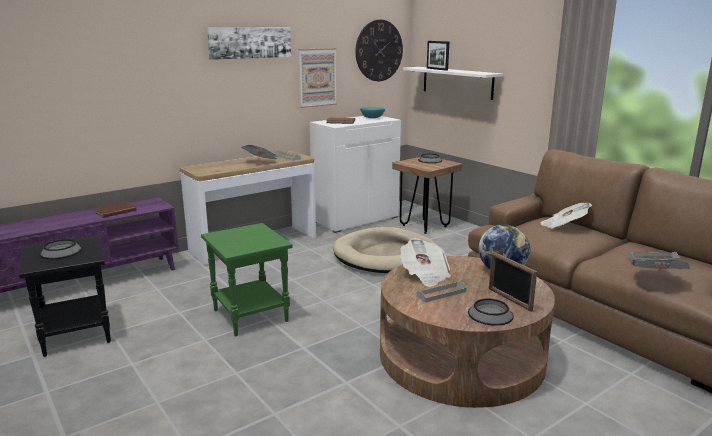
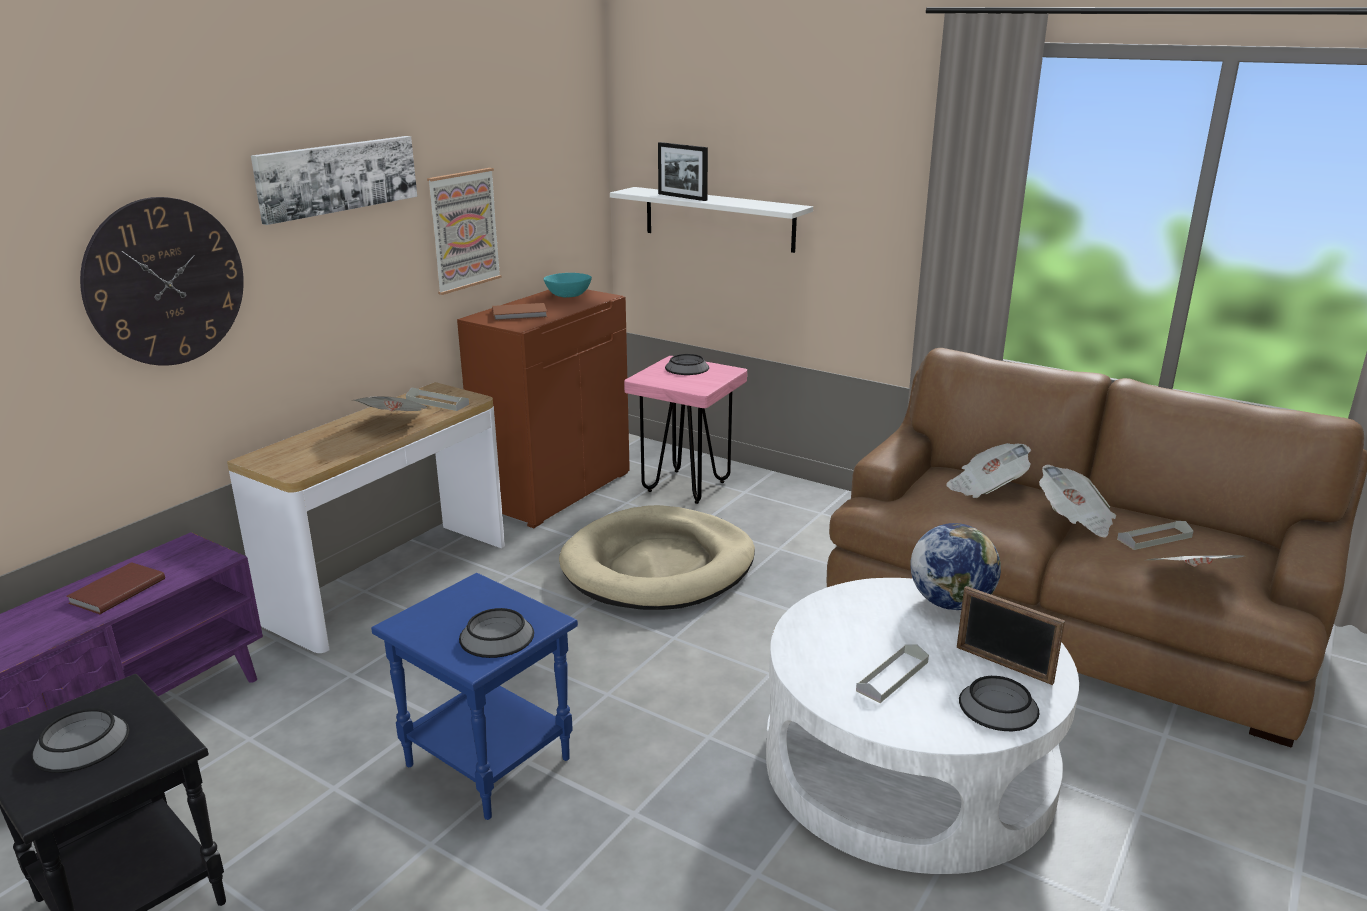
camera: 20 degrees left, 5 degrees up
green side table [201,223,293,336] -> blue side table [371,573,578,820]
white cabinet [310,116,401,233] -> brown cabinet [457,289,630,528]
wall clock [355,20,403,81] -> wall clock moved to [80,197,244,366]
brown coffee table [380,256,555,408] -> white coffee table [766,578,1079,874]
brown stool [392,157,462,234] -> pink stool [624,356,747,504]
newspaper [400,238,451,287] -> newspaper moved to [1039,464,1116,538]
none -> bowl [459,608,534,658]

